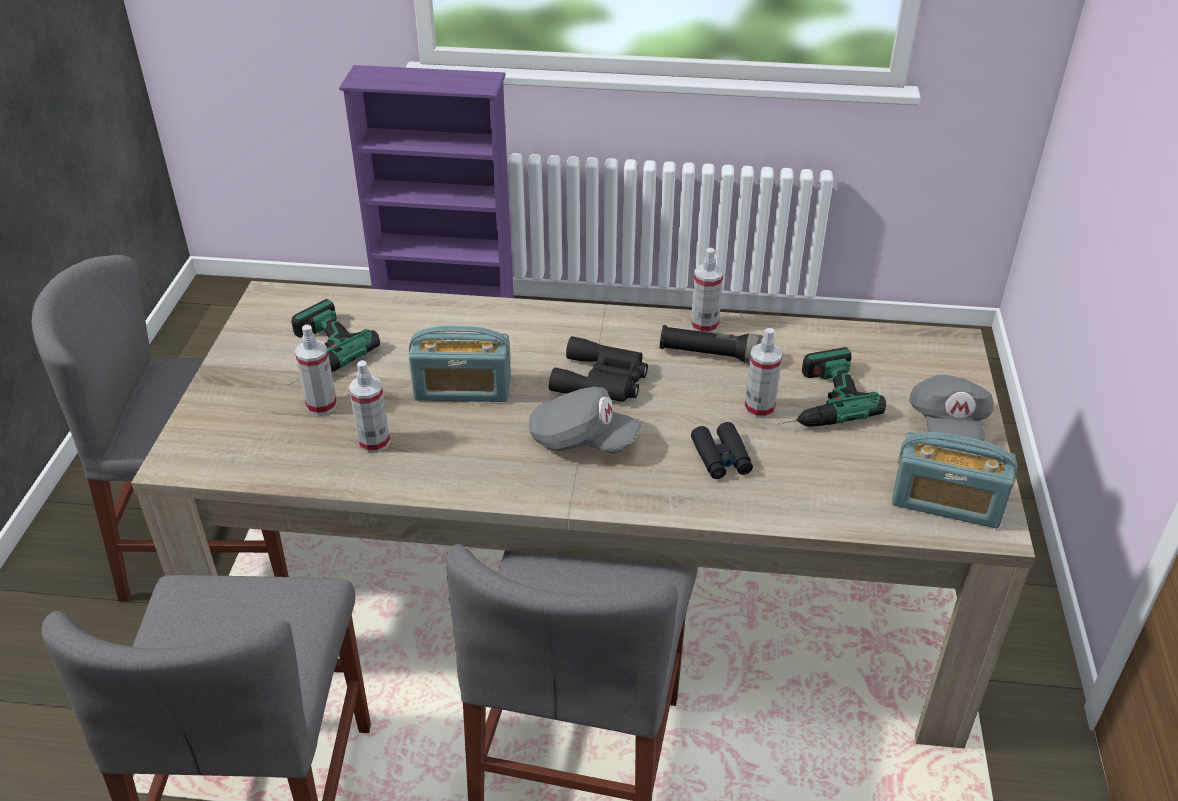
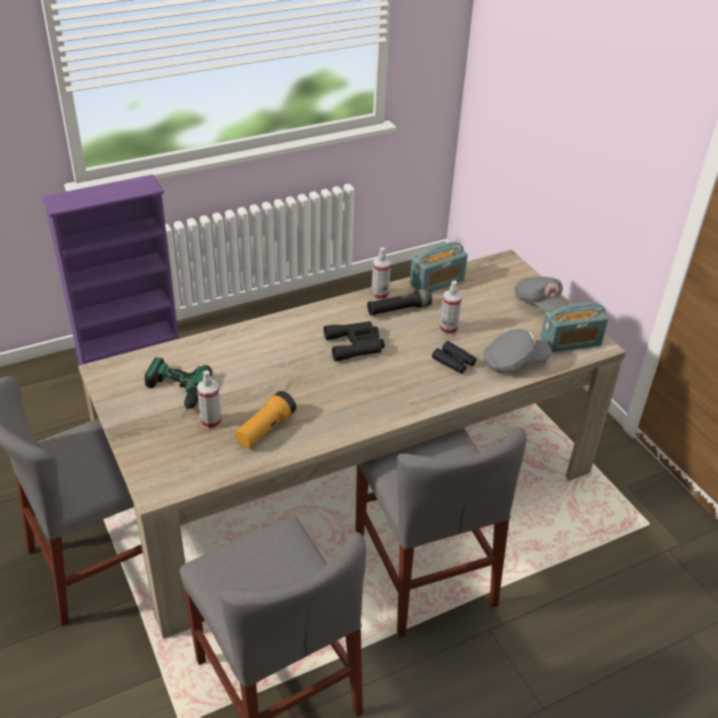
camera: 35 degrees left, 0 degrees up
spray bottle [349,360,390,453] -> flashlight [235,391,296,448]
radio [409,326,511,402] -> radio moved to [410,242,468,292]
grey cap [529,387,642,453] -> grey cap moved to [483,329,552,373]
power drill [778,347,886,427] -> none

